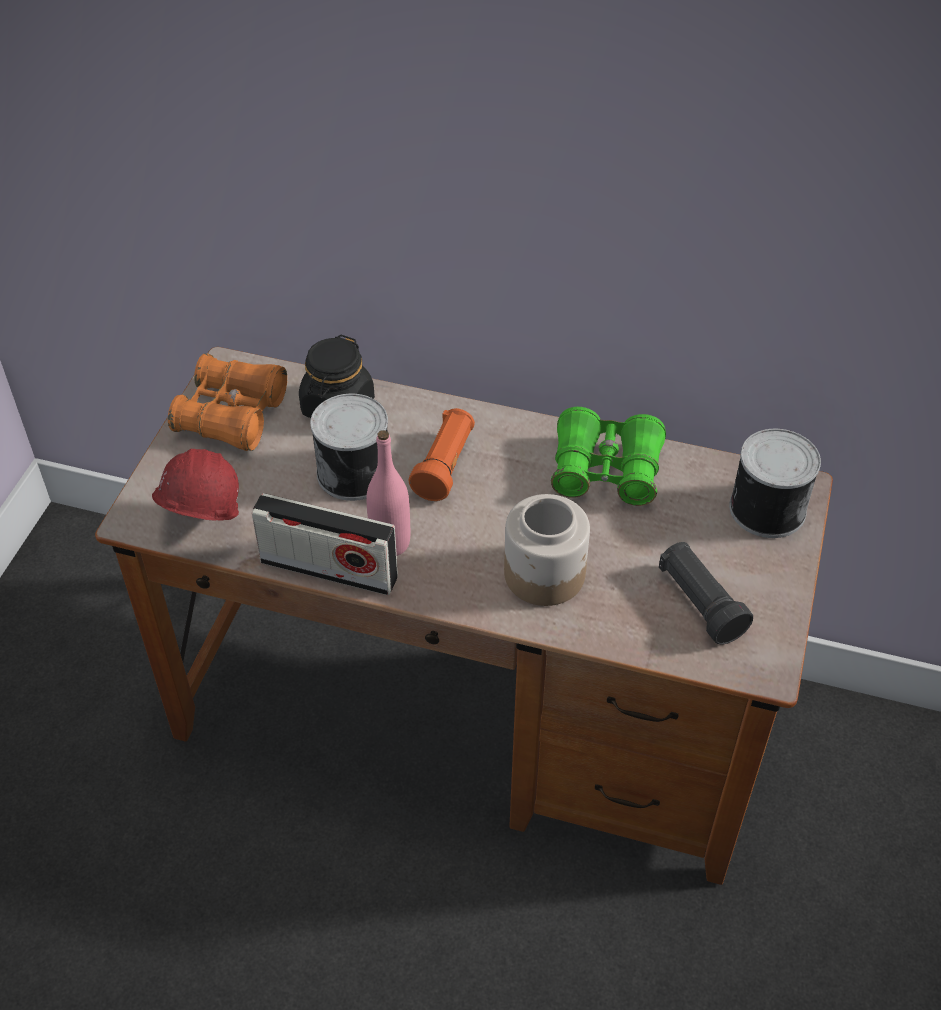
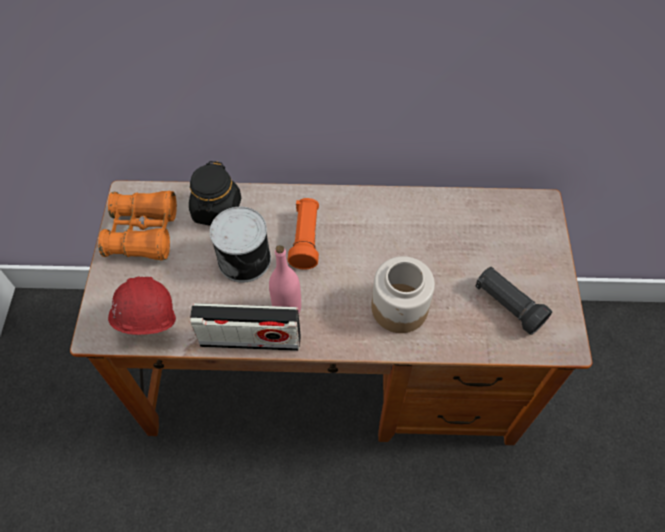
camera: 15 degrees left, 10 degrees up
green binoculars [551,407,666,506] -> none
can [729,429,821,538] -> none

